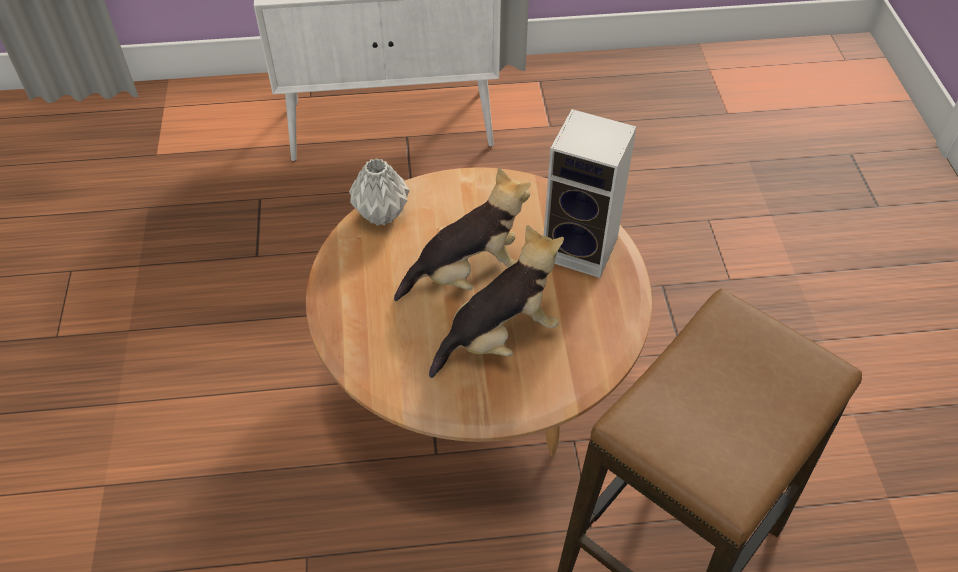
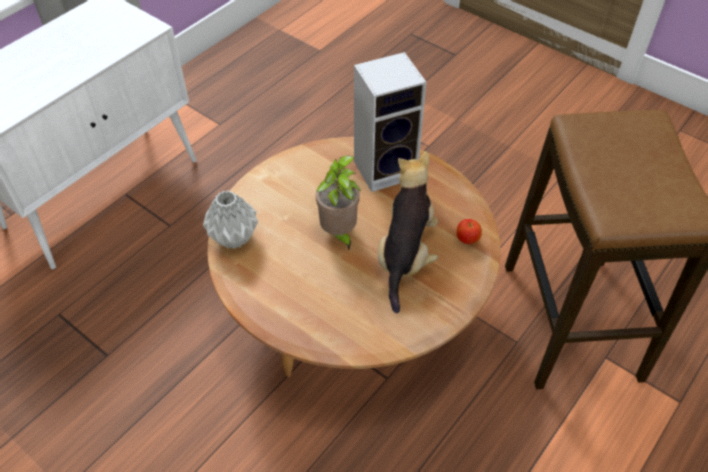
camera: 45 degrees left, 0 degrees up
plush toy [394,167,531,301] -> potted plant [316,156,361,250]
none -> apple [457,219,482,244]

